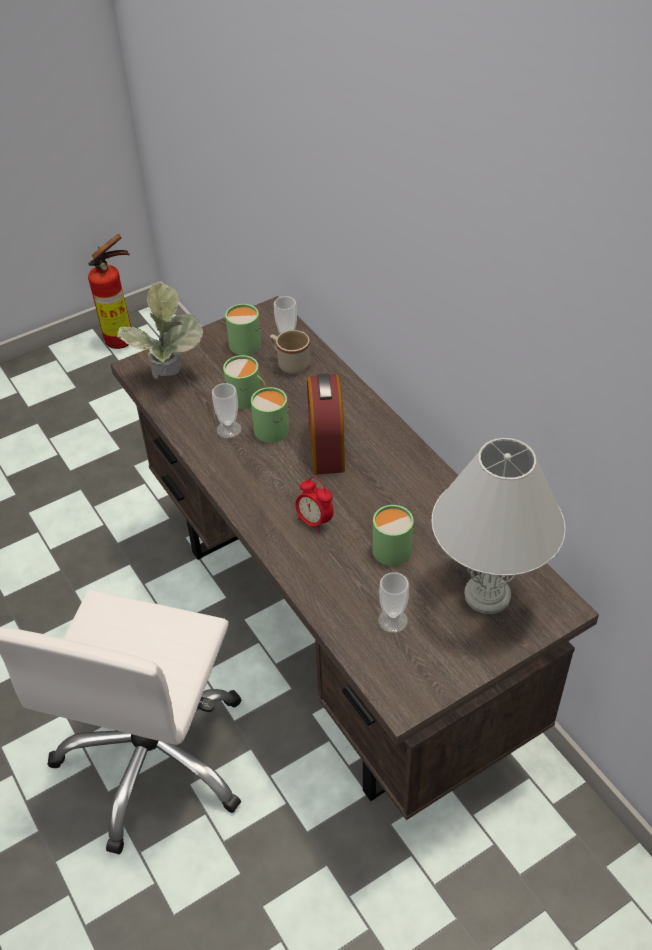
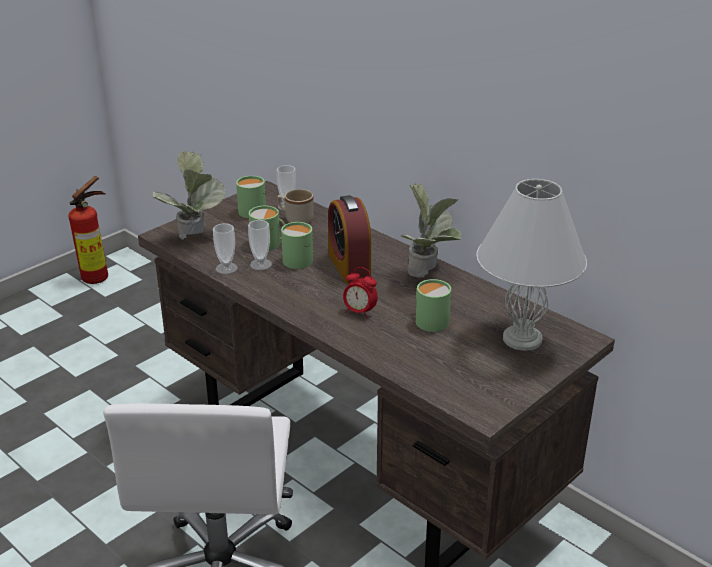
camera: 15 degrees left, 15 degrees down
cup [378,572,409,633] -> cup moved to [213,223,238,274]
none -> potted plant [400,183,462,278]

